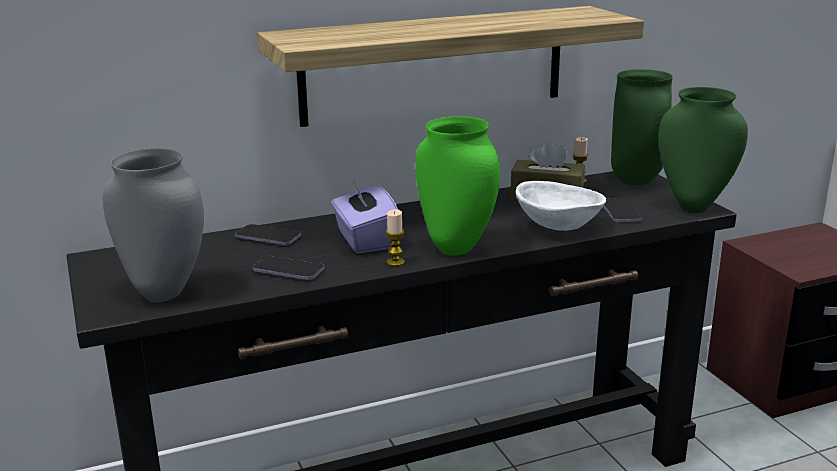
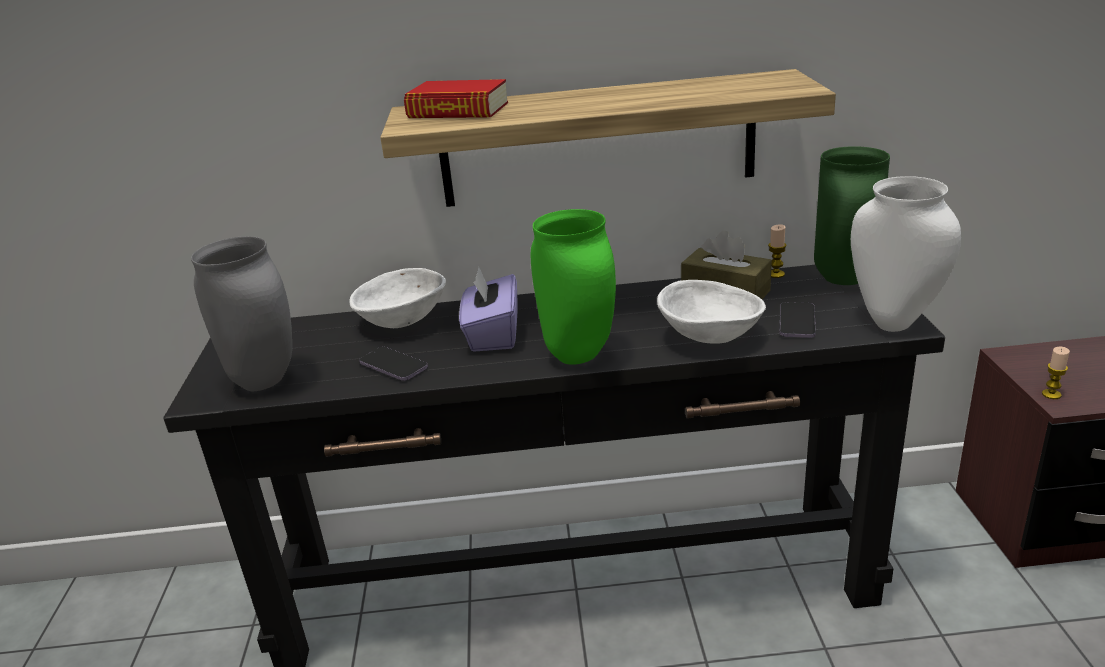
camera: 20 degrees right, 5 degrees up
phone [235,224,301,246] -> white bowl [349,268,446,328]
candle [385,209,405,266] -> candle moved to [1042,346,1070,399]
green vase [658,87,748,213] -> white vase [851,176,961,332]
none -> book [404,79,508,118]

